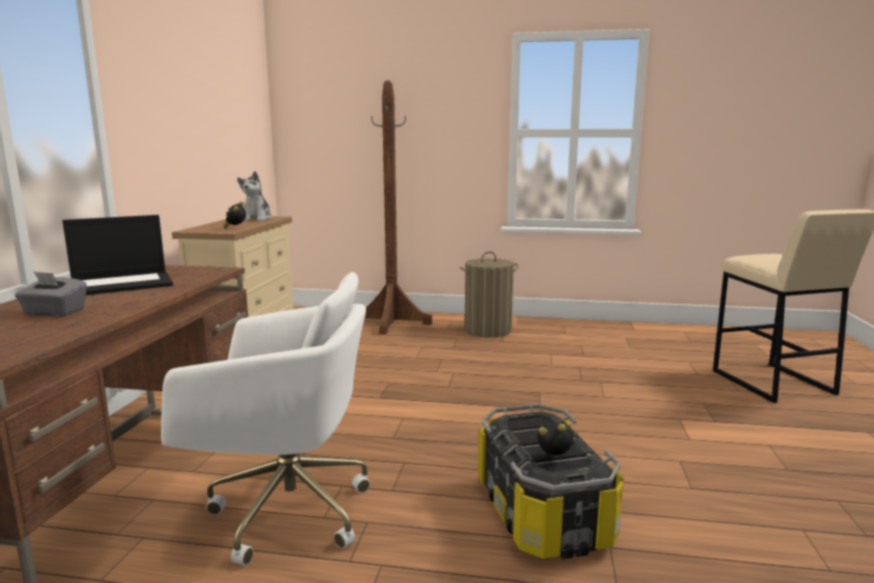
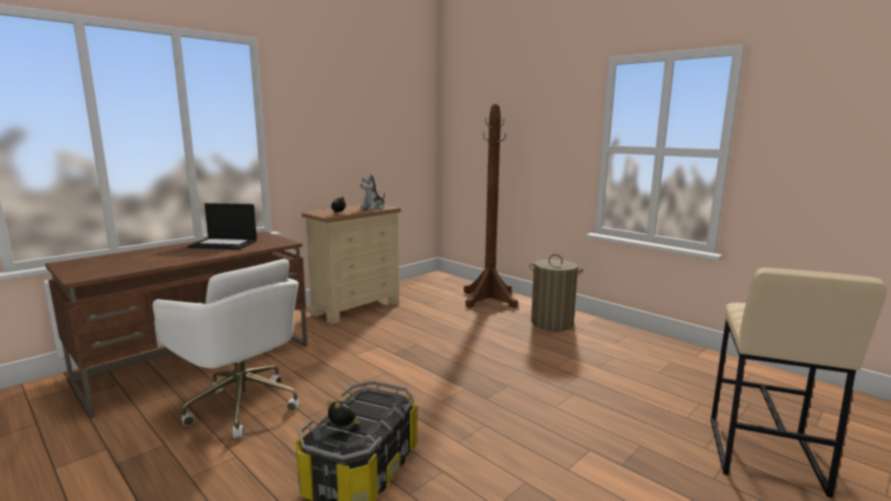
camera: 35 degrees right, 0 degrees up
grey tissue box [15,271,87,317] -> none

